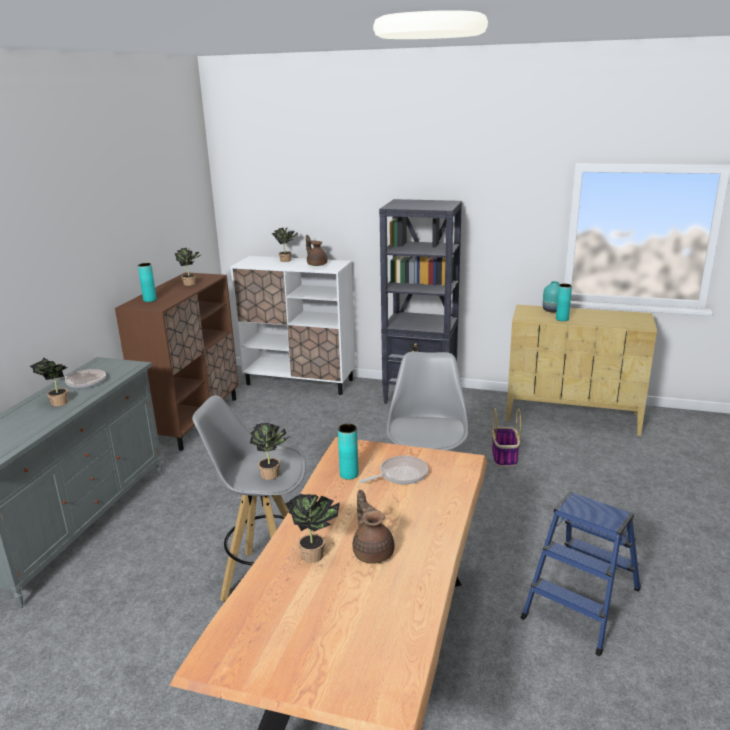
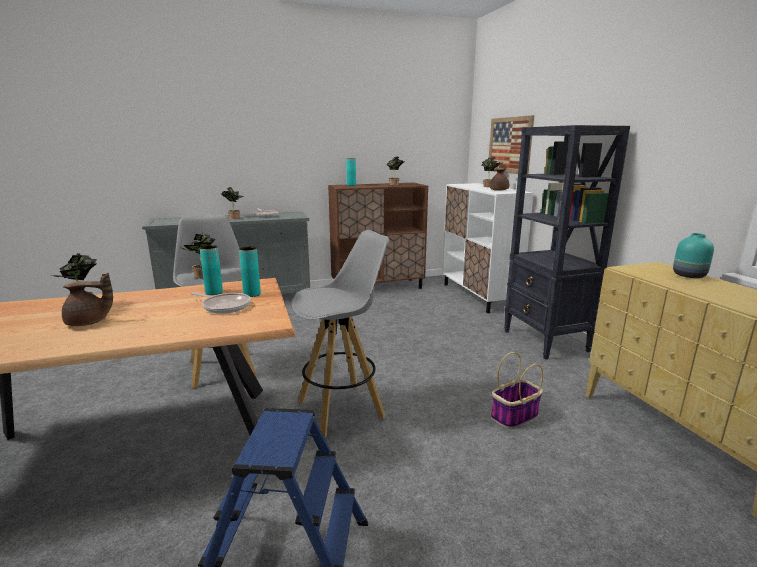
camera: 55 degrees right, 5 degrees down
brown teapot [352,490,395,564] -> brown teapot turned 45 degrees clockwise [62,273,113,326]
turquoise vase [556,284,572,321] -> turquoise vase moved to [239,246,261,297]
none -> picture [489,115,534,174]

